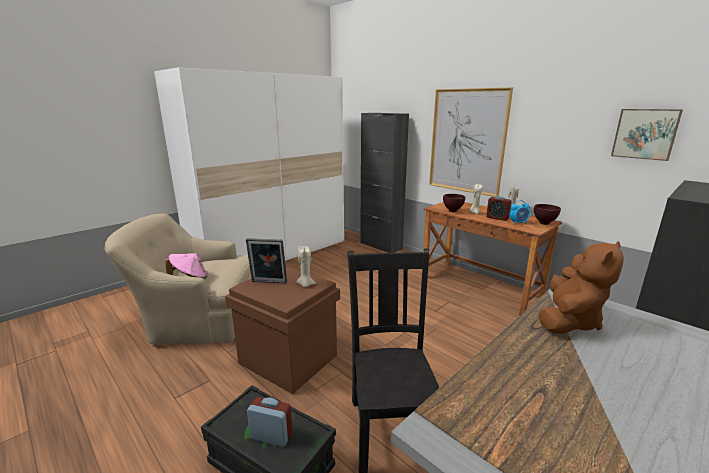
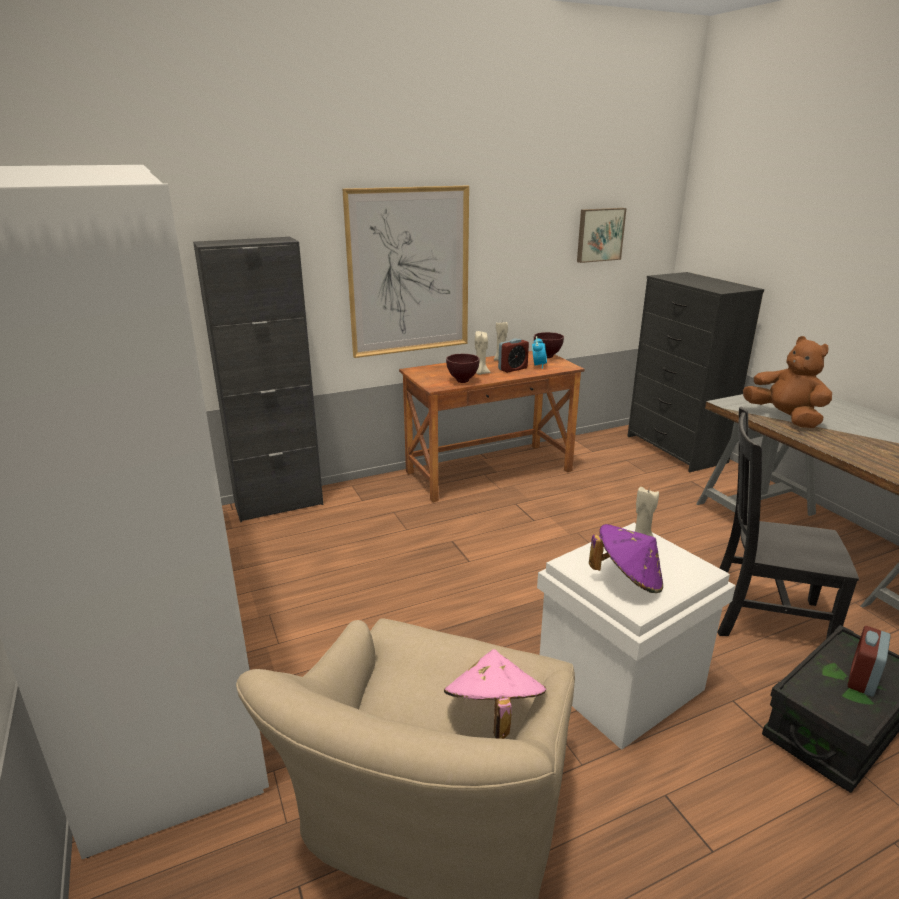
camera: 70 degrees left, 5 degrees up
brown storage box [225,267,340,394] -> white storage box [537,523,735,750]
picture frame [246,238,287,284] -> purple hat [589,524,663,593]

